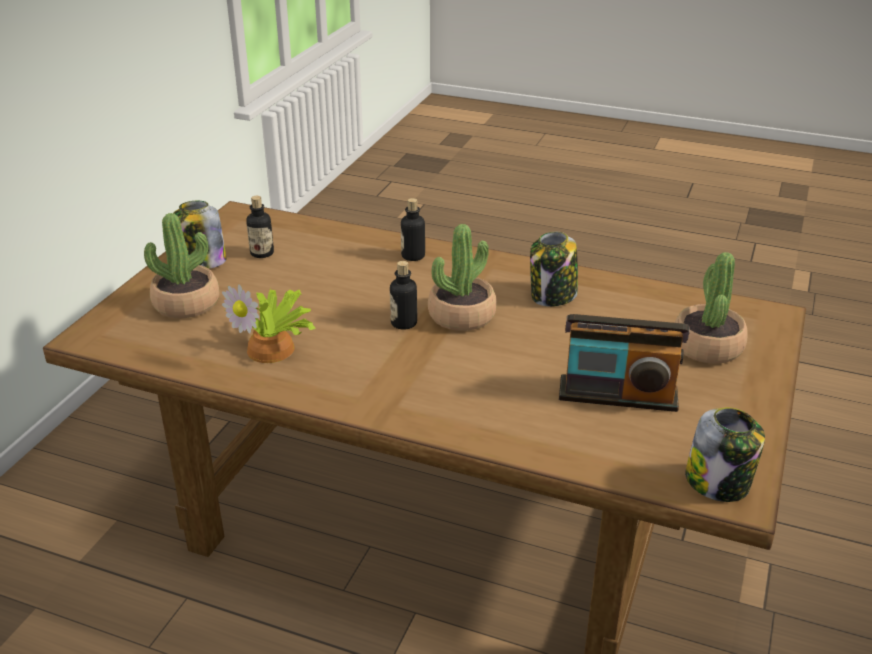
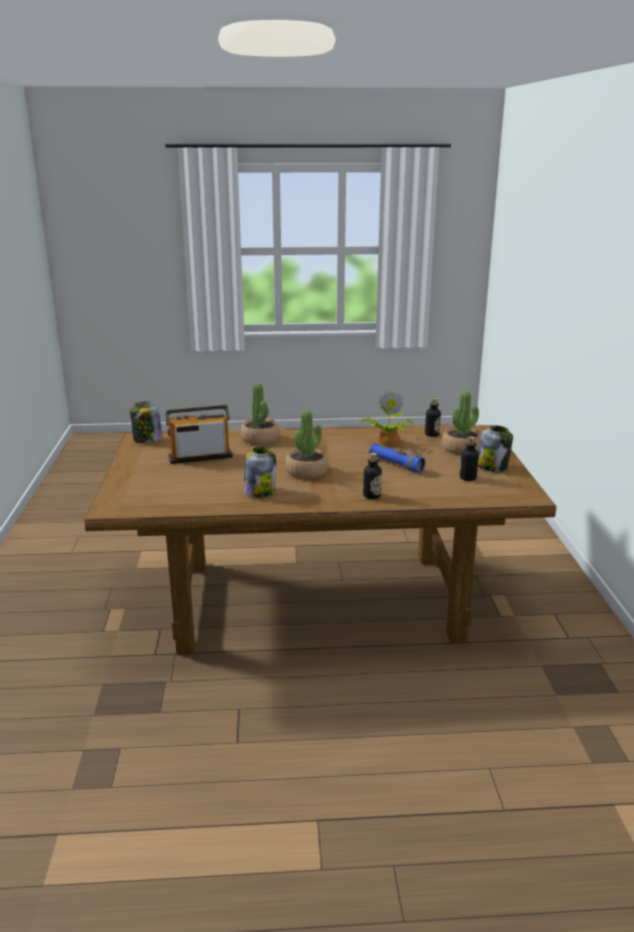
camera: 155 degrees right, 10 degrees down
bottle [390,261,417,330] -> bottle moved to [425,398,441,437]
potted plant [675,252,748,364] -> potted plant moved to [241,383,280,445]
none -> blue flashlight [369,443,425,473]

